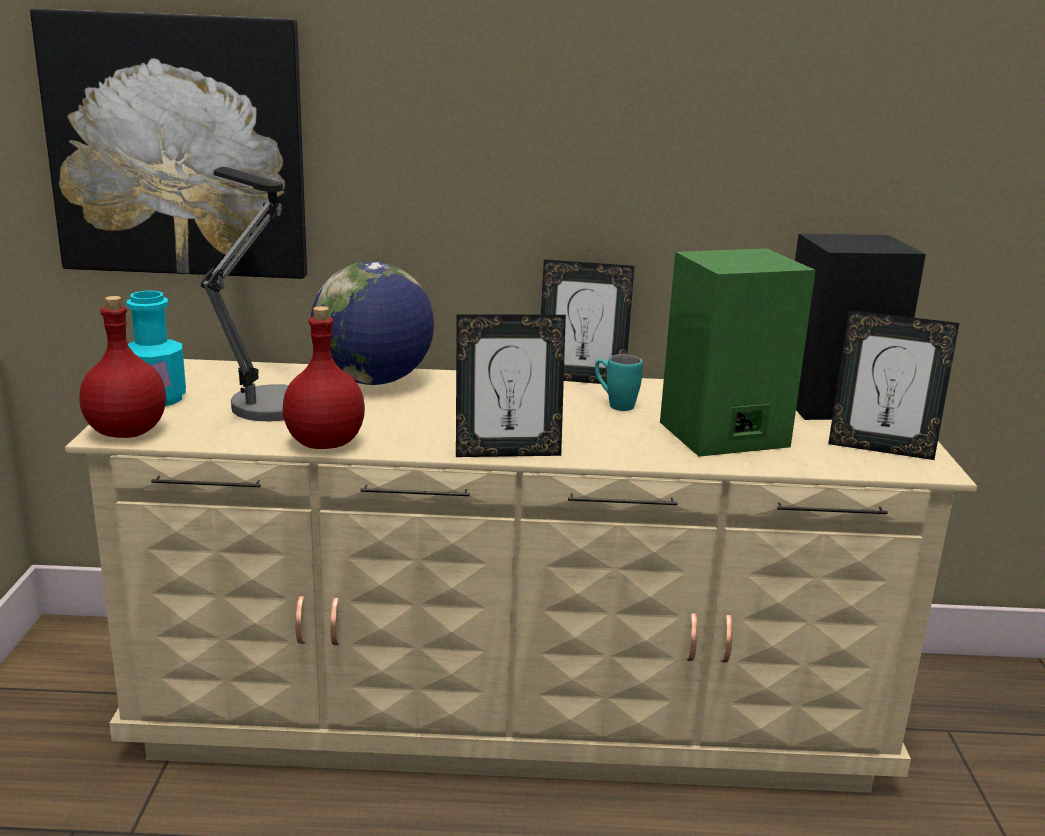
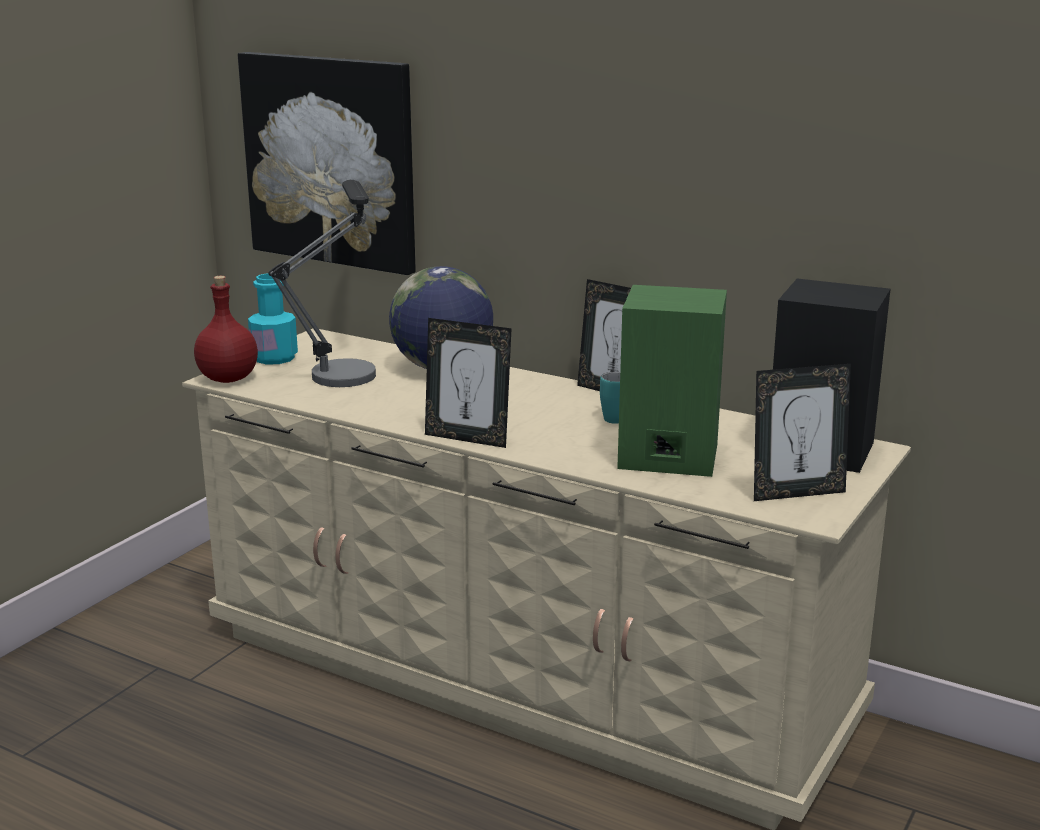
camera: 30 degrees right, 0 degrees up
red bottle [283,306,365,449] -> none
picture frame [828,310,959,460] -> picture frame turned 60 degrees counterclockwise [754,364,851,501]

